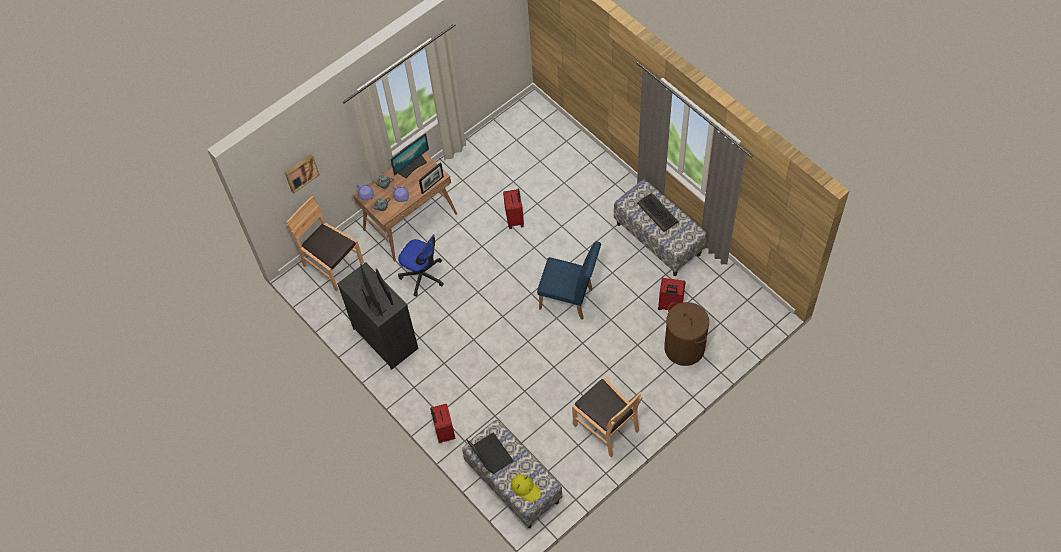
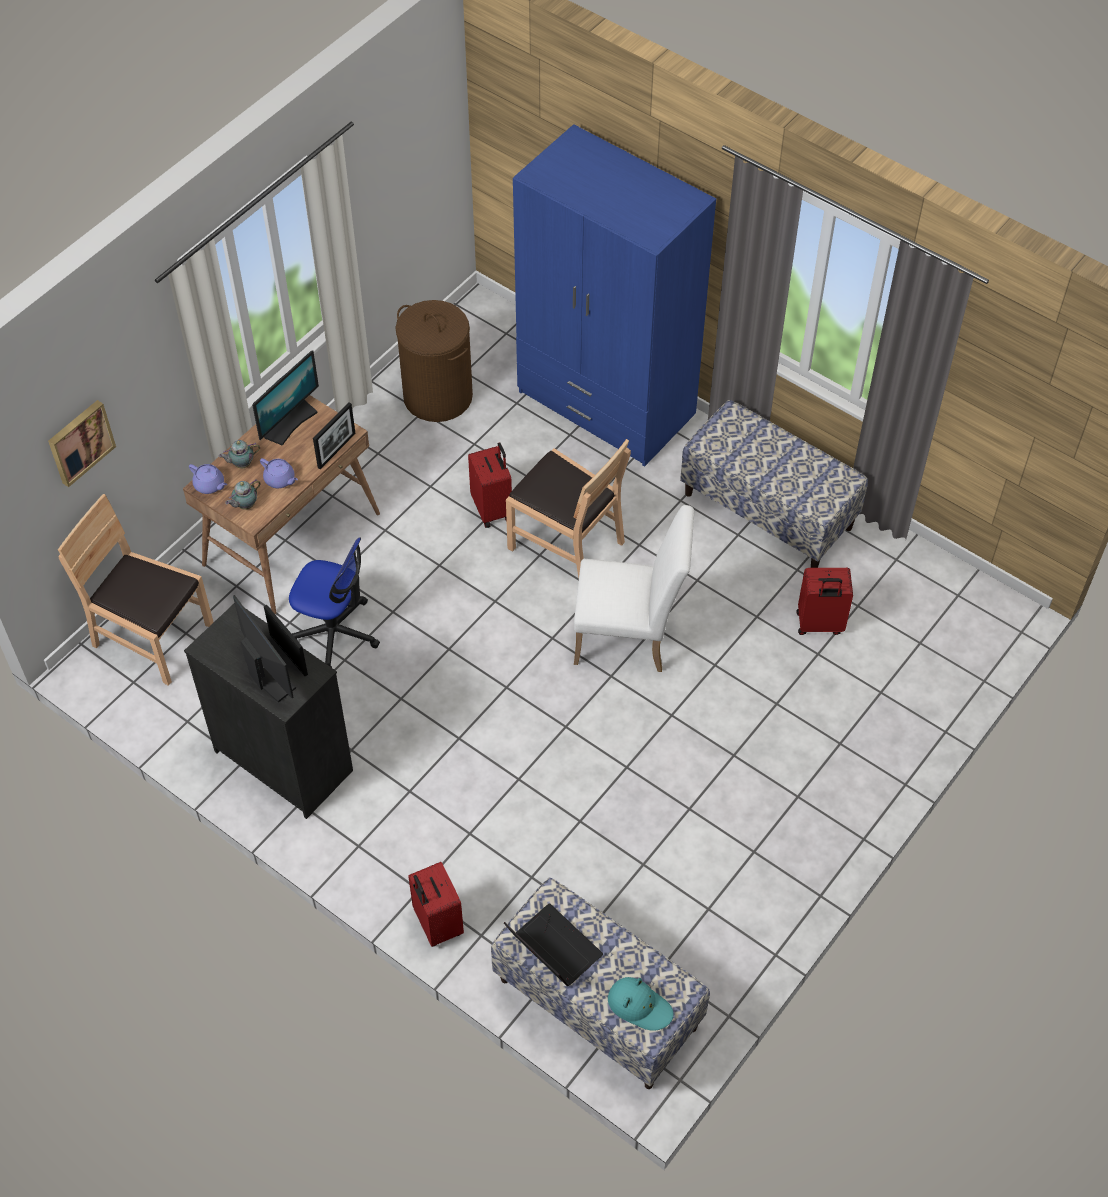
camera: 15 degrees left, 5 degrees down
yellow hat [511,474,541,502] -> turquoise hat [608,977,674,1031]
blue chair [537,241,601,320] -> white chair [574,505,694,672]
brown chair [572,377,642,457] -> brown chair moved to [506,439,631,578]
keyboard [637,193,679,232] -> none
brown laundry basket [664,302,709,366] -> brown laundry basket moved to [395,300,473,422]
none -> blue wardrobe [513,124,716,467]

